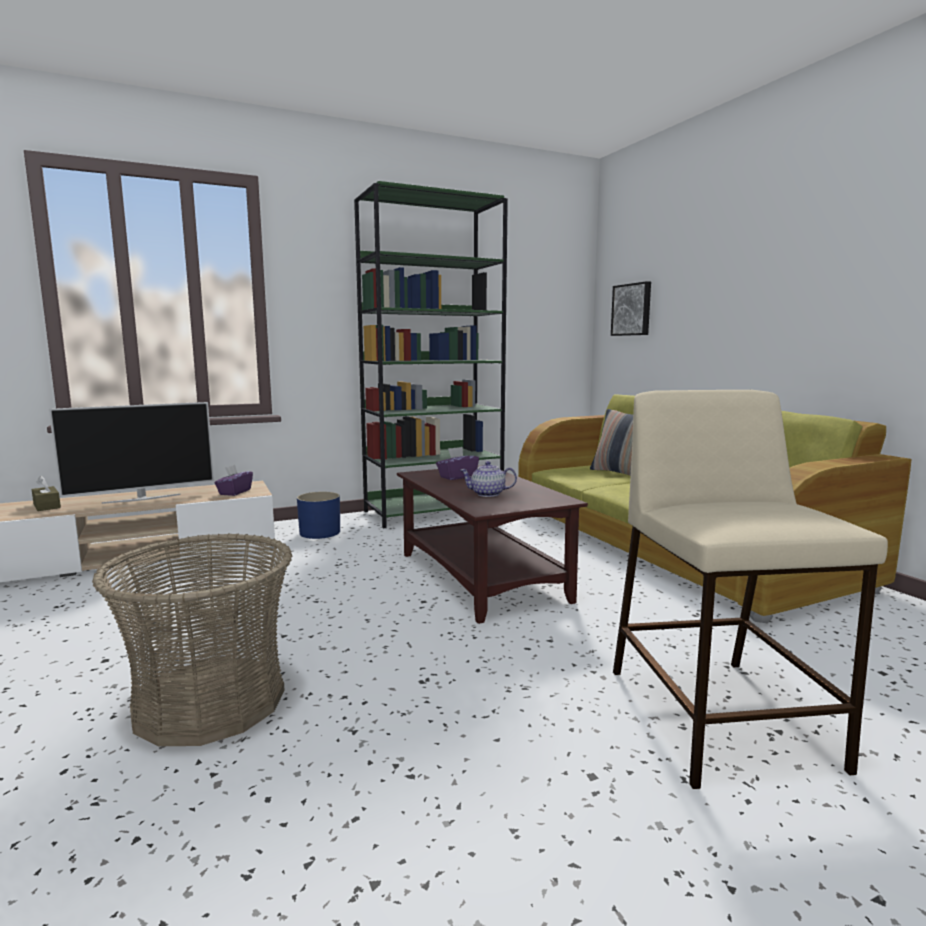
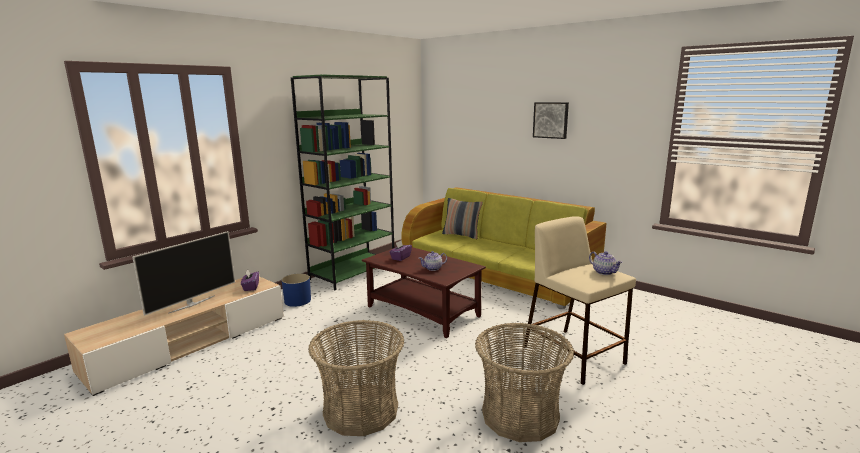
camera: 25 degrees left, 5 degrees up
brown tissue box [31,476,61,511] -> none
picture [611,281,651,336] -> picture moved to [533,102,569,139]
none -> basket [475,323,574,442]
none -> teapot [589,251,623,275]

